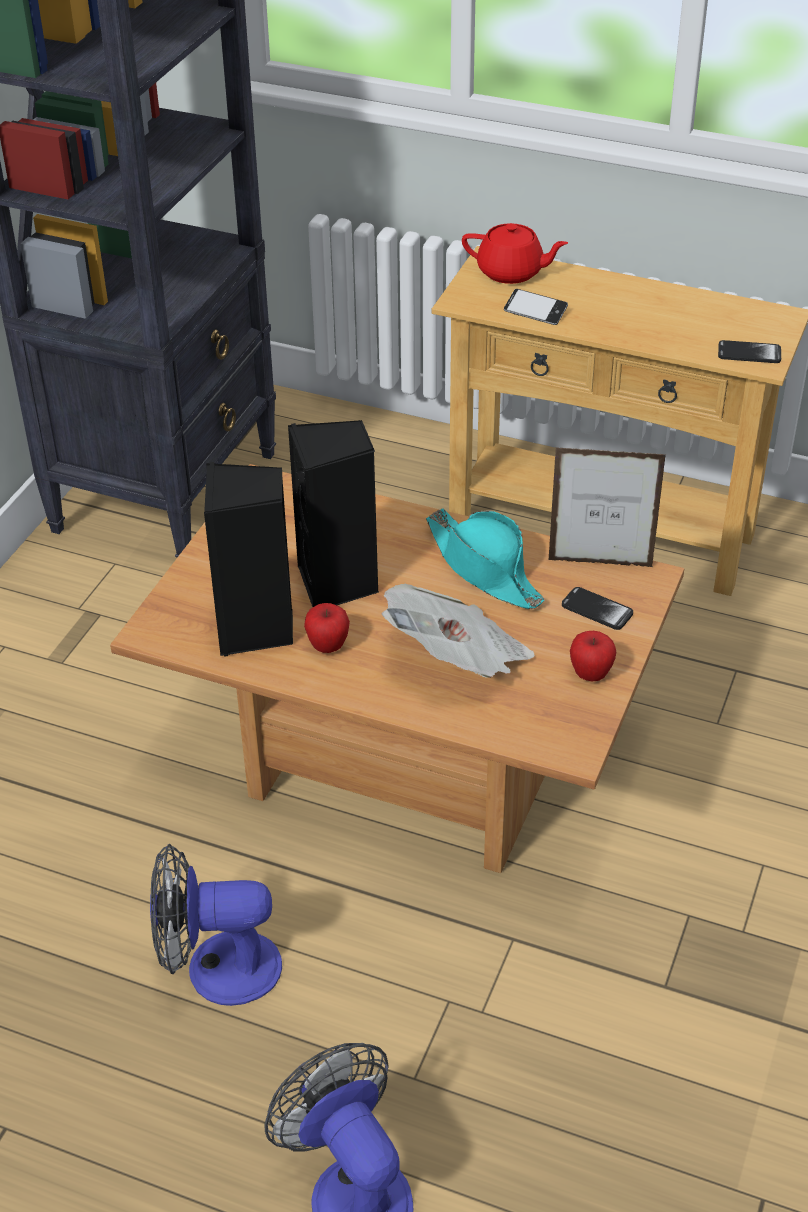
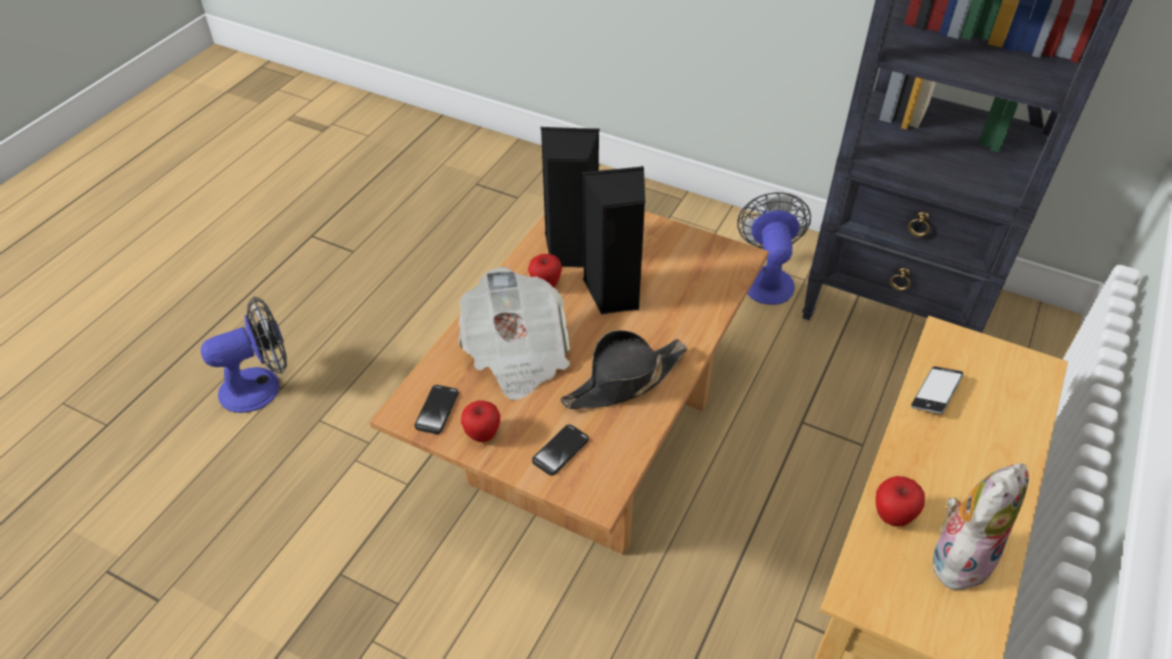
camera: 95 degrees right, 5 degrees up
fan [150,844,282,1006] -> fan moved to [737,192,811,305]
turquoise hat [426,508,545,609] -> black hat [561,330,687,409]
red teapot [462,223,568,284] -> none
picture frame [549,447,666,567] -> none
phone [718,340,781,363] -> phone moved to [415,385,459,434]
none -> apple [876,476,925,527]
none -> plush toy [931,463,1029,591]

